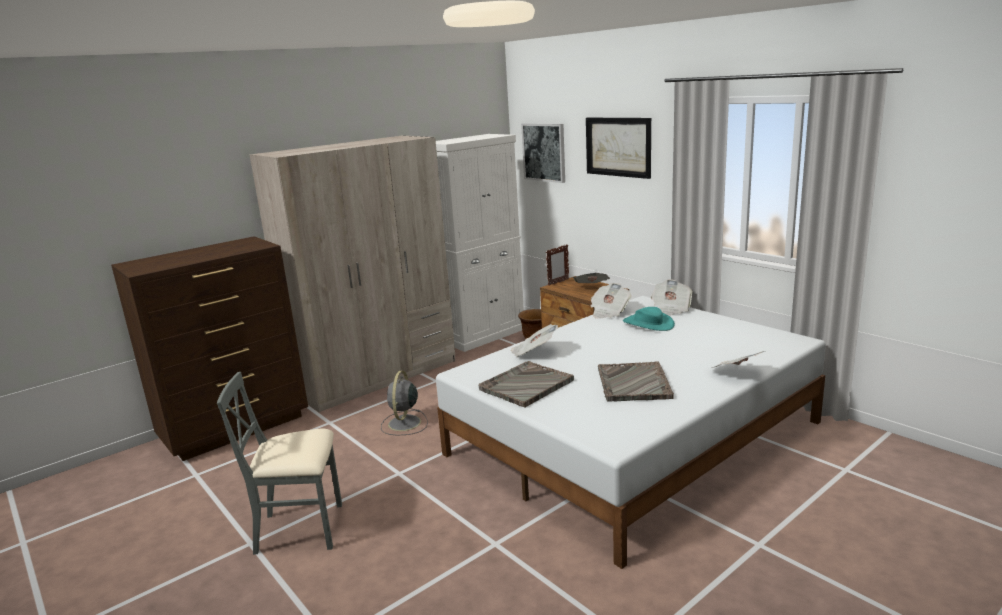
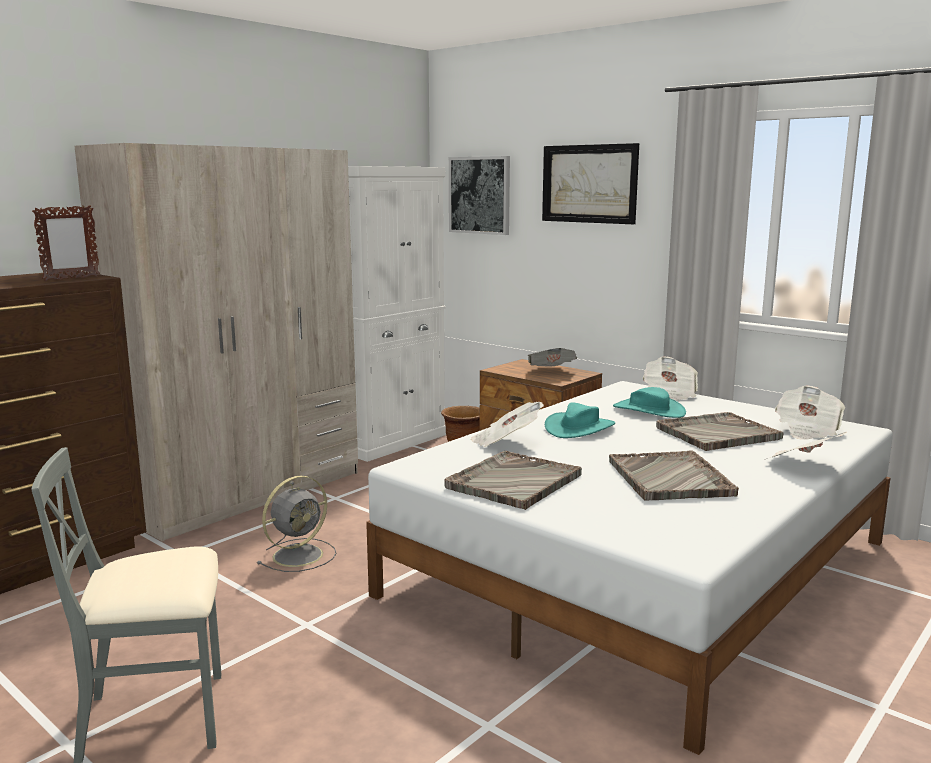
camera: 10 degrees left, 5 degrees down
grey fan [381,371,428,435] -> grey fan turned 135 degrees counterclockwise [257,476,336,572]
picture frame [546,244,569,286] -> picture frame moved to [32,205,100,281]
newspaper [590,283,631,319] -> newspaper moved to [775,386,845,440]
none -> turquoise hat [545,402,615,438]
none -> grey tray [656,412,783,451]

